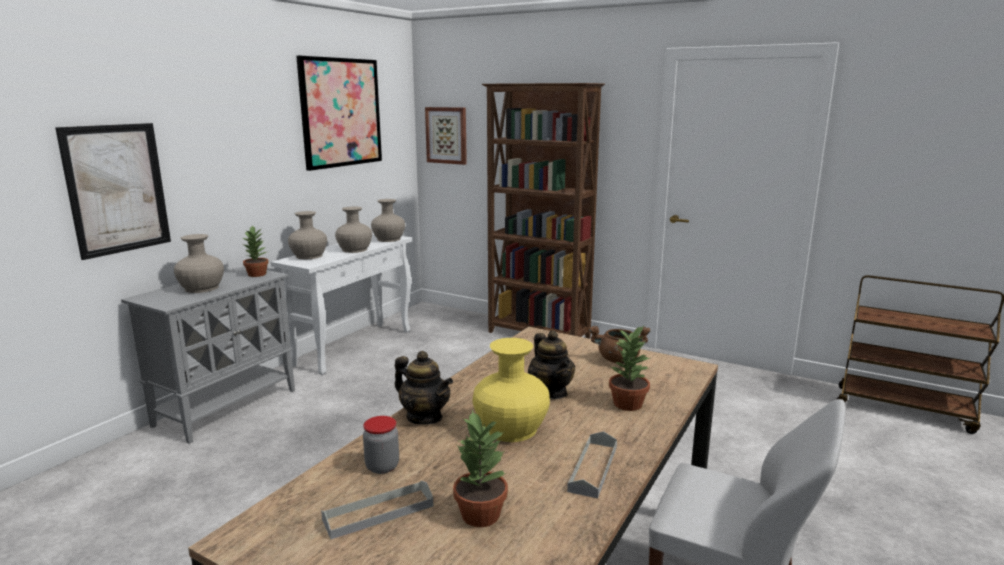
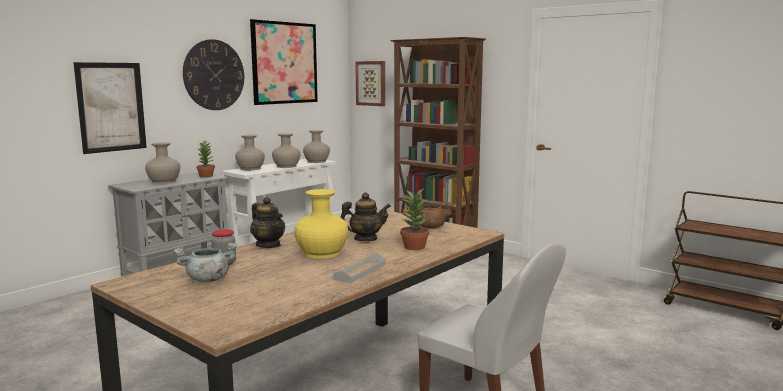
camera: 10 degrees right, 5 degrees down
grey tray [321,481,433,539] -> grey cooking pot [173,242,237,282]
potted plant [453,410,508,527] -> none
teapot [528,330,575,399] -> teapot turned 90 degrees counterclockwise [341,192,391,241]
none -> wall clock [183,39,244,110]

